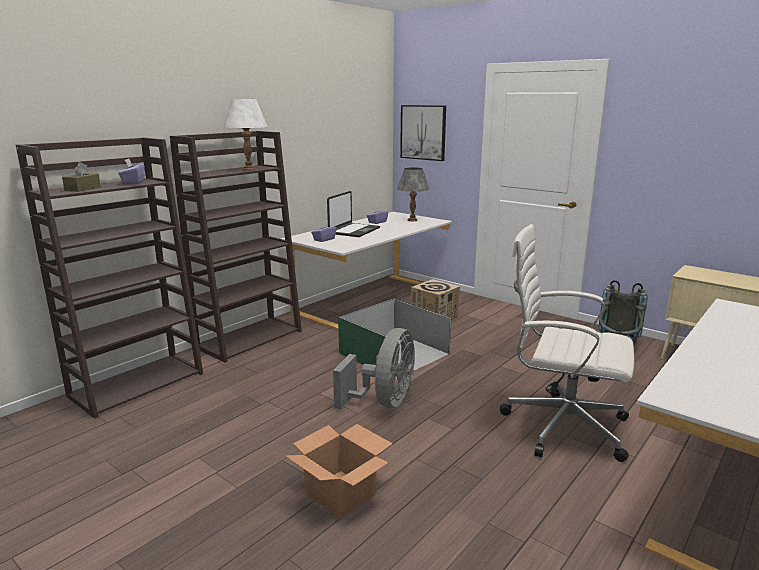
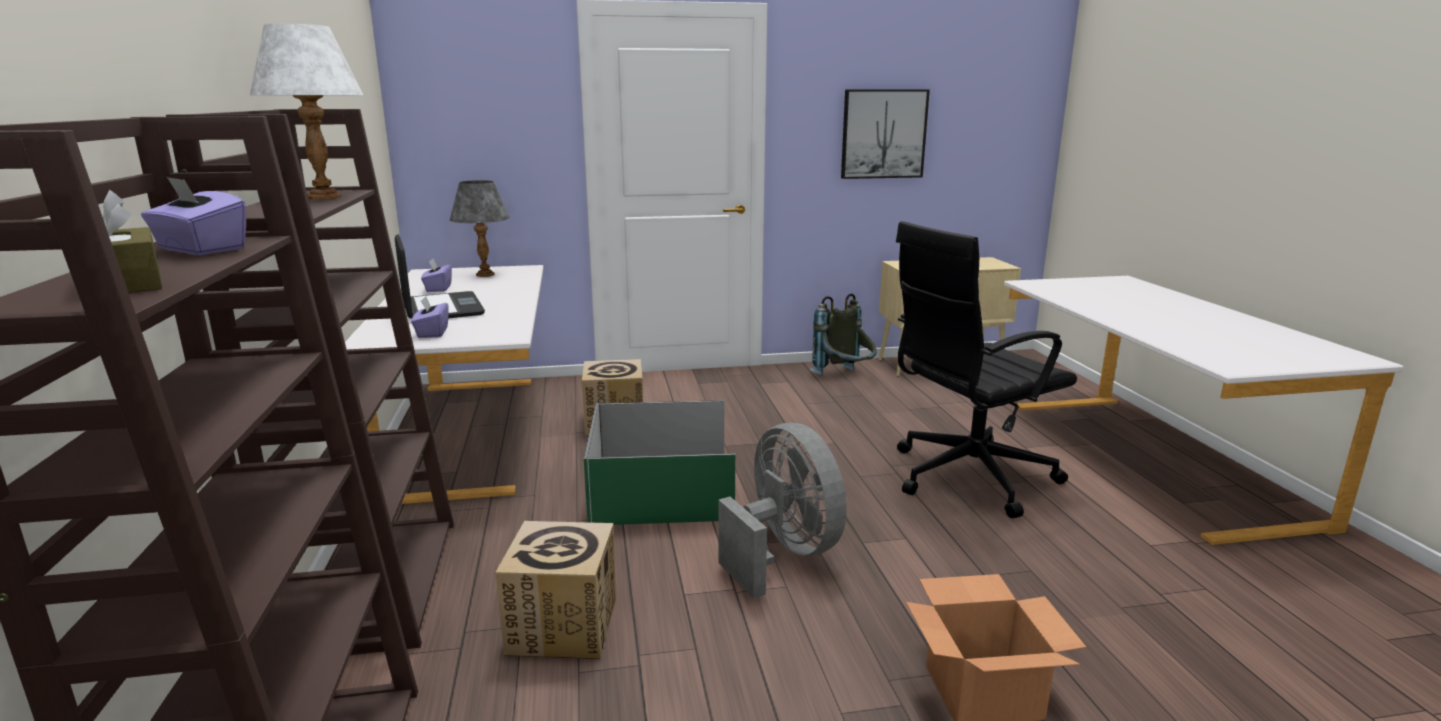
camera: 50 degrees left, 0 degrees up
picture [400,105,446,161] -> picture moved to [841,90,930,179]
white office chair [500,224,634,462] -> black office chair [896,221,1077,518]
none -> cardboard box [495,521,616,659]

